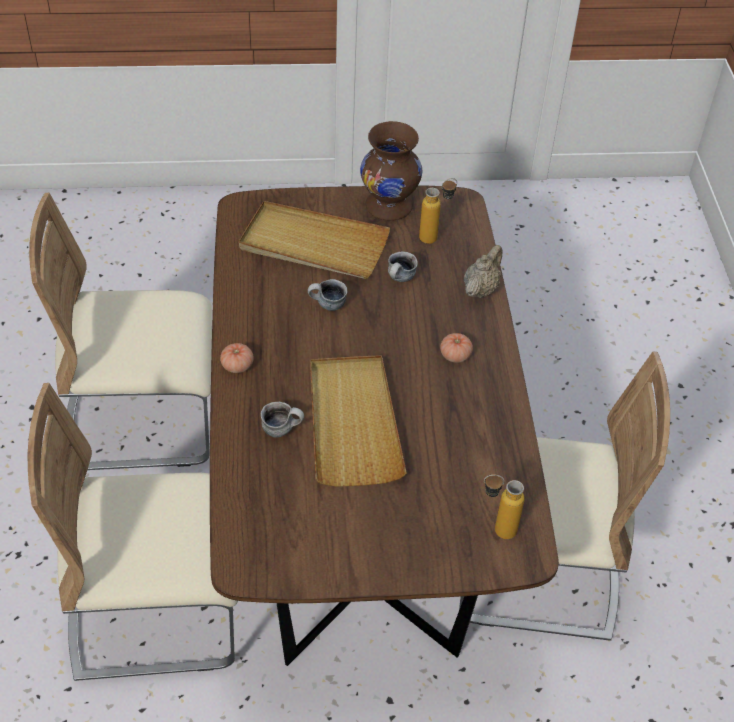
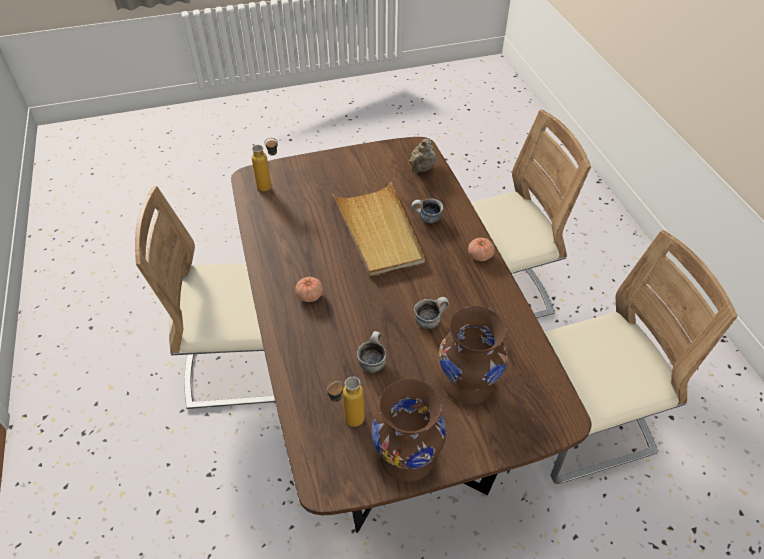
camera: 170 degrees right, 0 degrees up
beige tray [239,201,390,279] -> brown vase [439,306,508,405]
beige teapot [464,245,503,298] -> beige teapot moved to [409,139,436,174]

